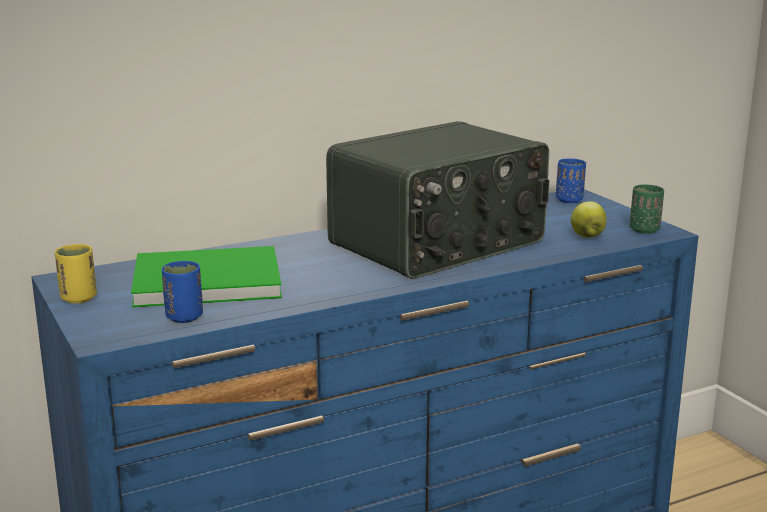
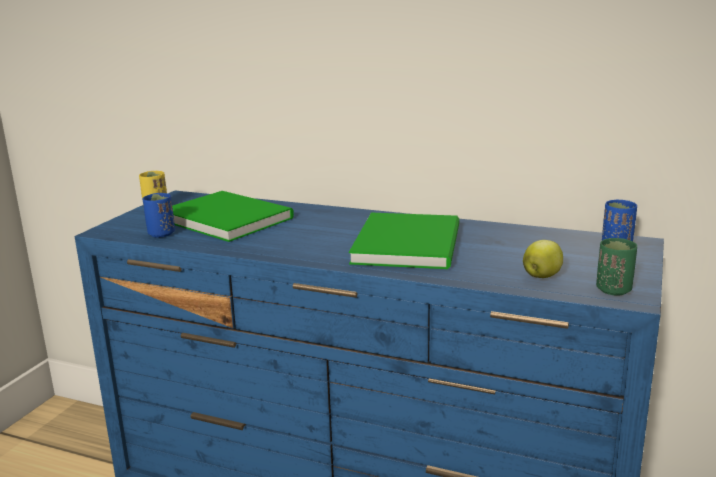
camera: 50 degrees right, 0 degrees up
radio [326,121,549,279] -> green book [349,213,459,269]

